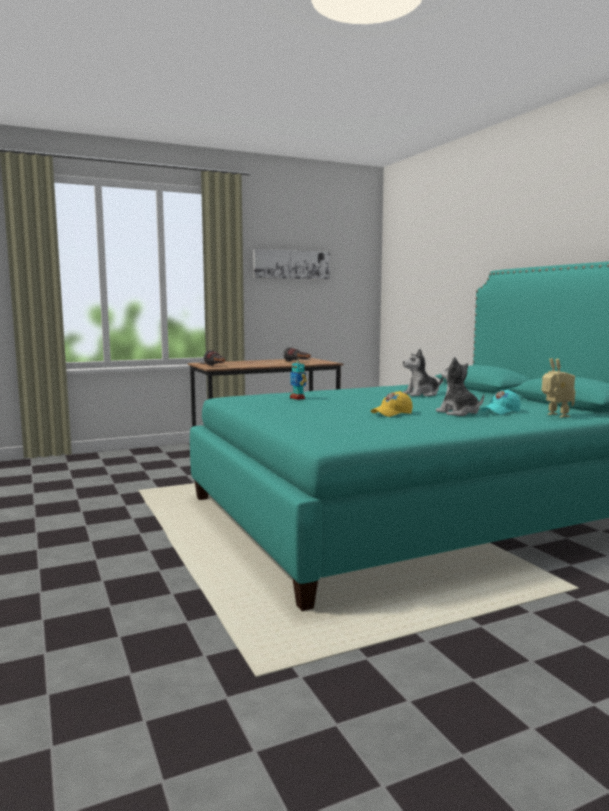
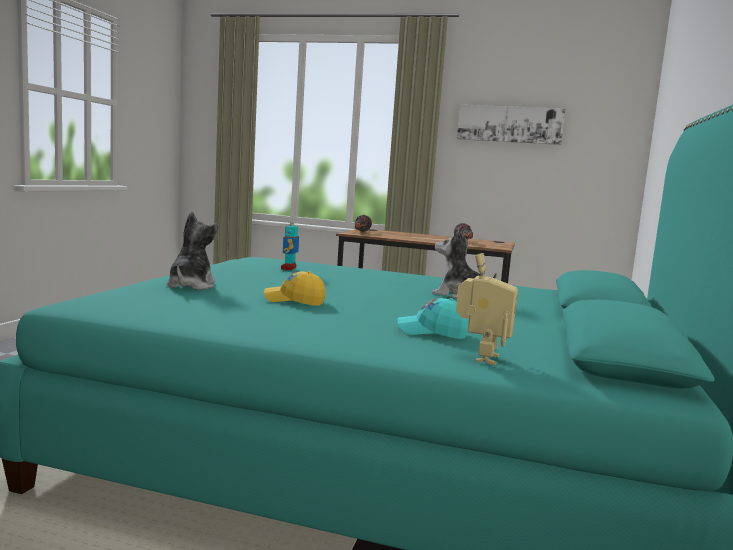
camera: 40 degrees right, 0 degrees up
plush toy [436,357,484,416] -> plush toy moved to [167,212,219,290]

